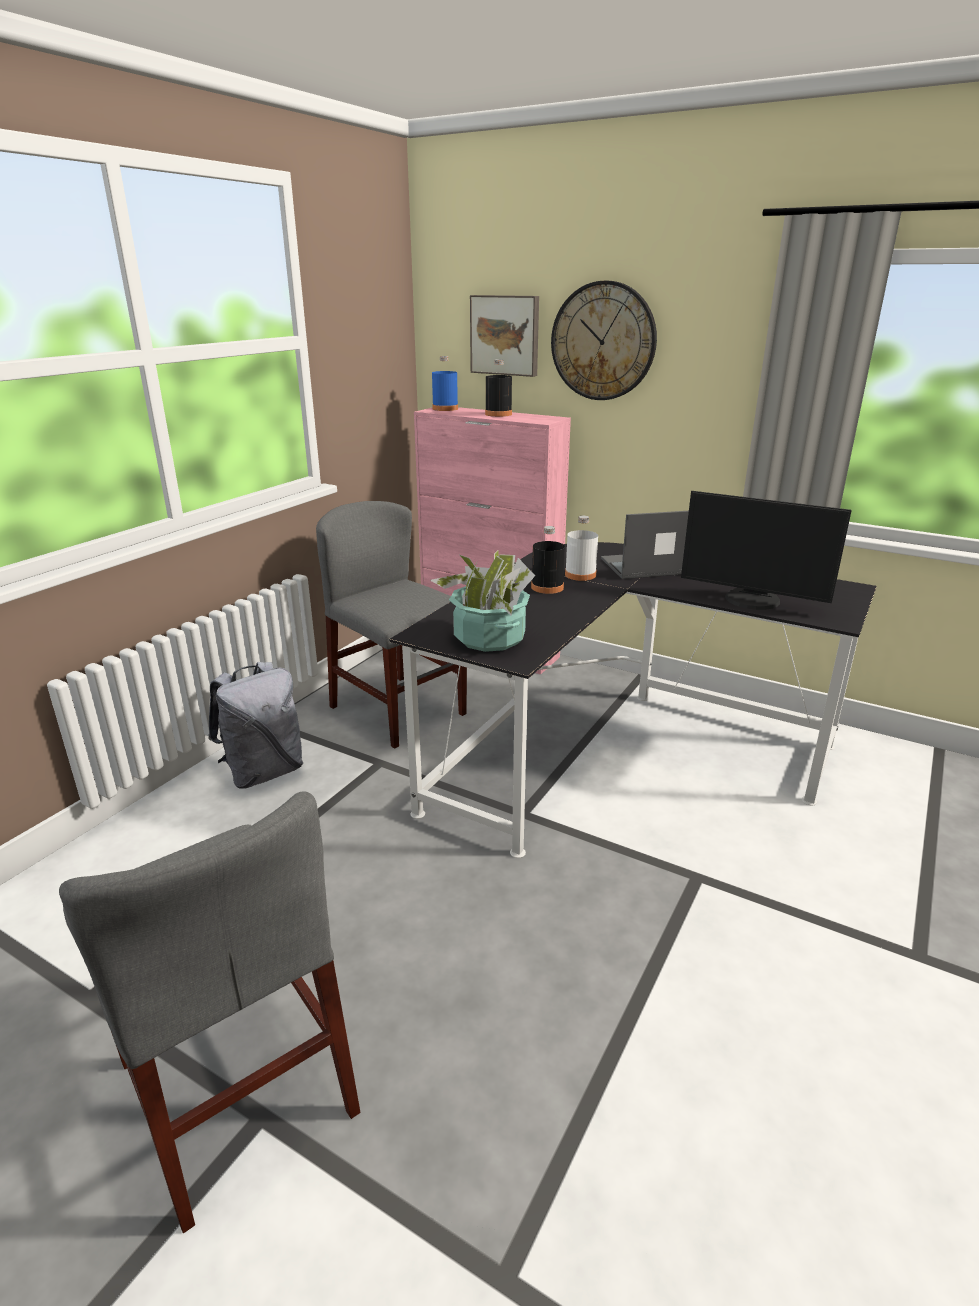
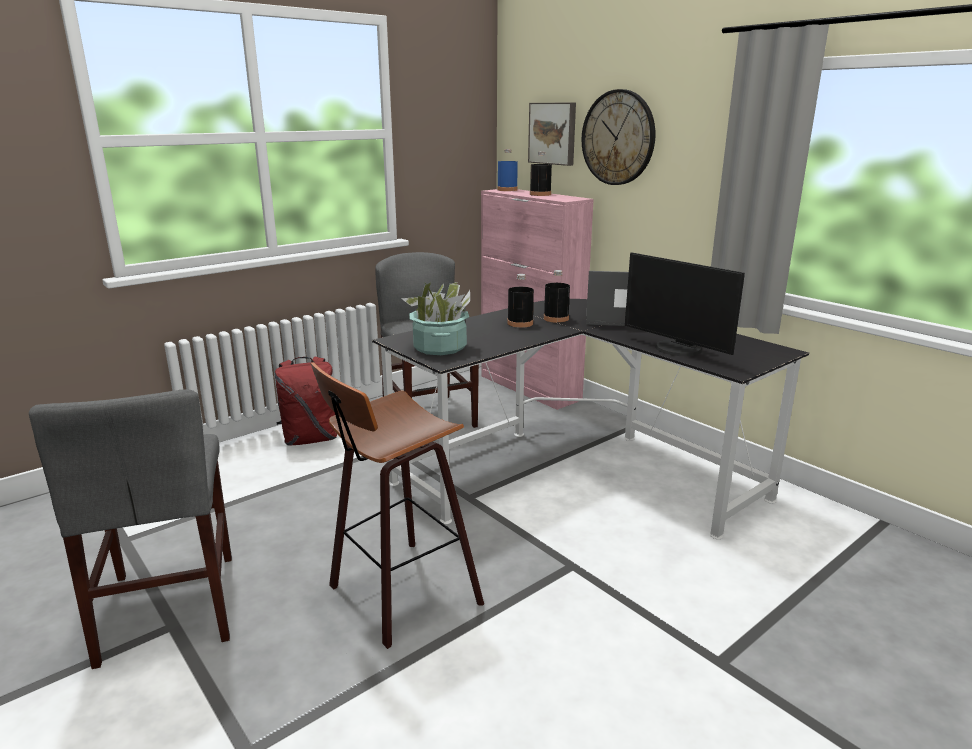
camera: 20 degrees right, 5 degrees down
grey backpack [208,662,303,789] -> red backpack [275,357,337,446]
white bottle [565,516,598,581] -> black bottle [544,270,570,323]
none -> stool [310,362,484,649]

